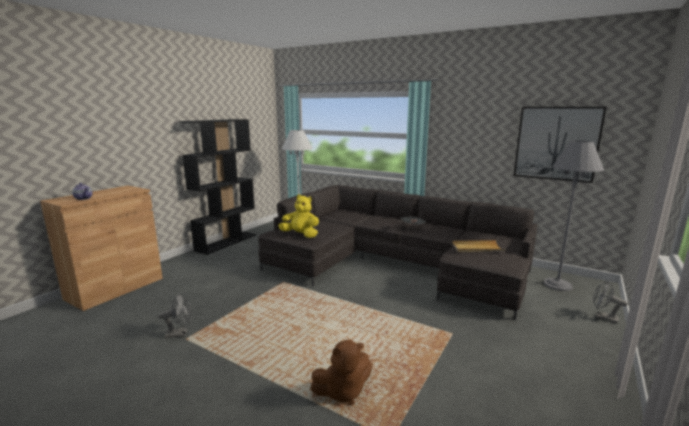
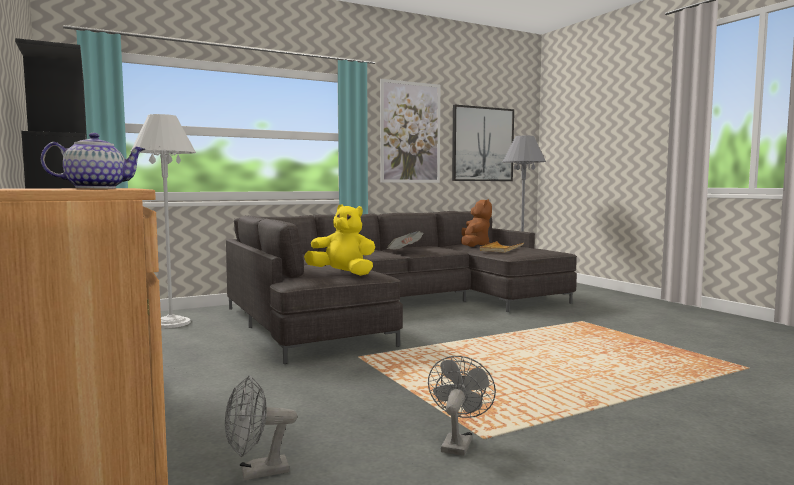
camera: 60 degrees left, 10 degrees down
yellow plush toy [278,194,319,238] -> yellow plush toy turned 60 degrees clockwise [304,204,375,276]
brown plush toy [310,340,372,405] -> brown plush toy moved to [461,199,492,247]
grey fan [593,281,628,324] -> grey fan moved to [225,375,297,480]
none -> picture [380,79,440,183]

